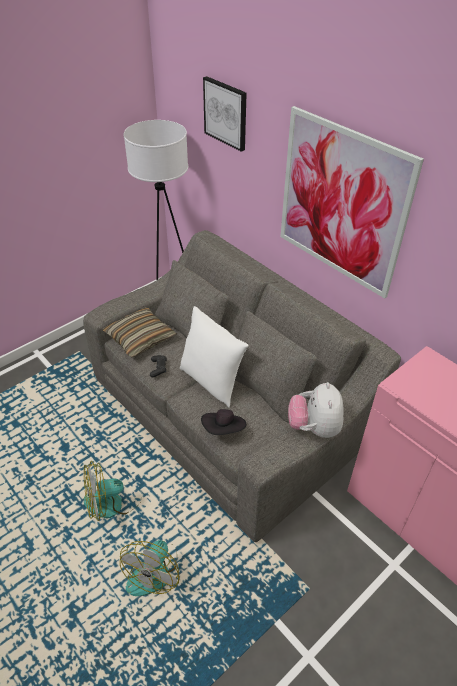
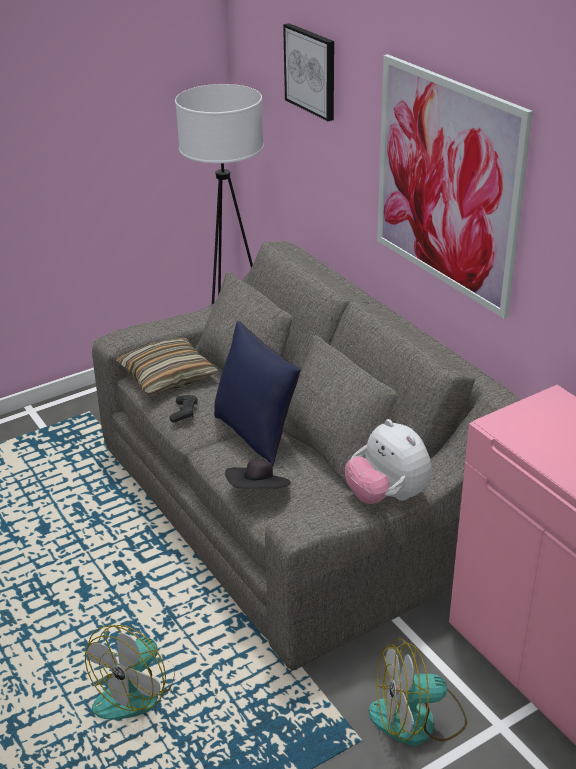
camera: 10 degrees right, 10 degrees down
fan [84,461,141,521] -> fan moved to [369,639,467,746]
white pillow [180,306,249,408] -> blue pillow [214,321,301,467]
plush toy [288,382,344,438] -> plush toy turned 45 degrees counterclockwise [345,419,431,504]

